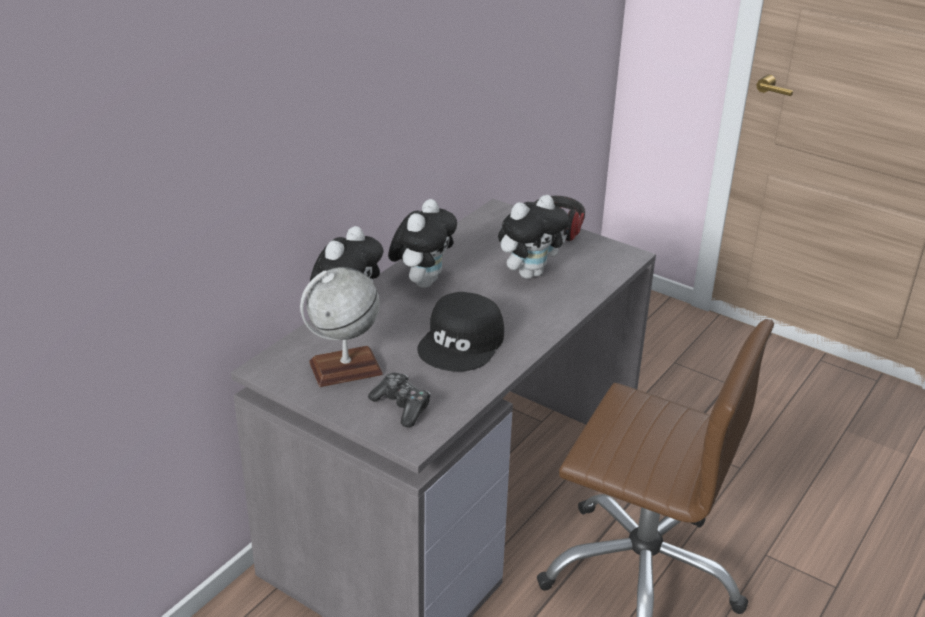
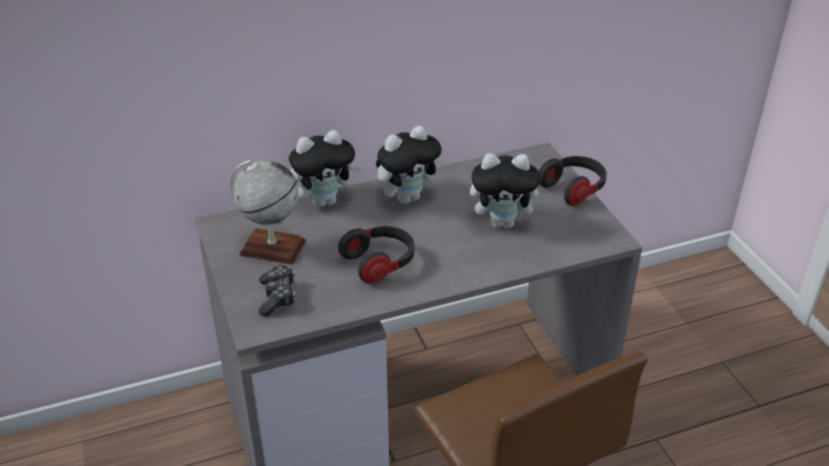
camera: 35 degrees right, 5 degrees up
black cap [417,292,504,372] -> headphones [338,226,415,283]

